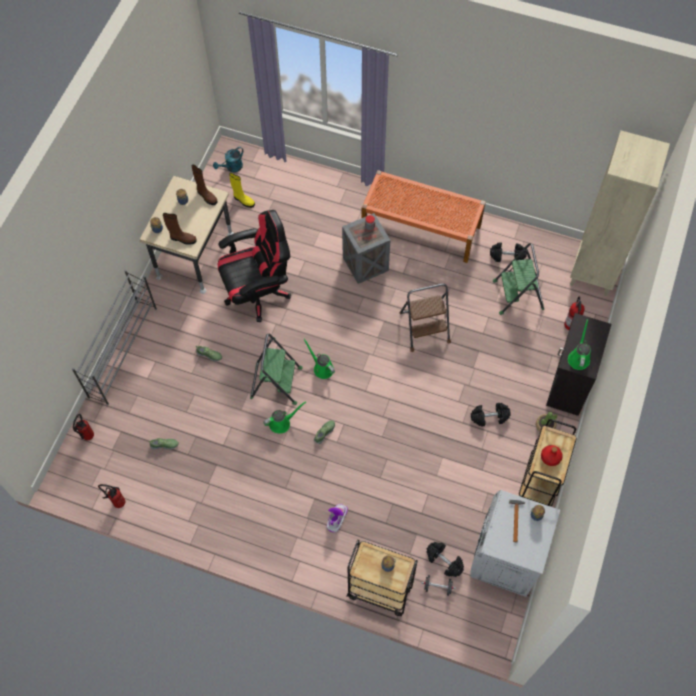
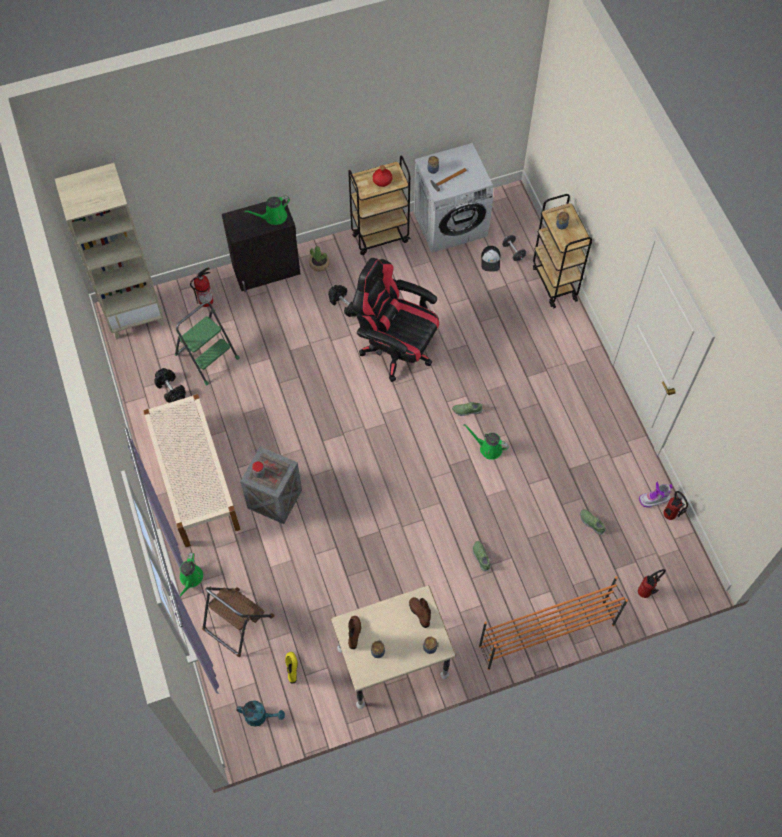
camera: 130 degrees left, 0 degrees up
grey shoe rack [72,269,157,405] -> orange shoe rack [479,576,628,670]
black office chair [218,210,291,322] -> black office chair moved to [352,258,439,382]
green step ladder [250,334,303,405] -> none
green watering can [303,338,335,379] -> green watering can moved to [180,553,203,597]
boot [327,504,348,533] -> boot moved to [639,482,673,507]
orange bench [361,170,486,263] -> beige bench [143,394,241,547]
brown step ladder [400,283,451,352] -> brown step ladder moved to [202,586,275,657]
black dumbbell [427,542,464,577] -> cap [481,246,501,271]

